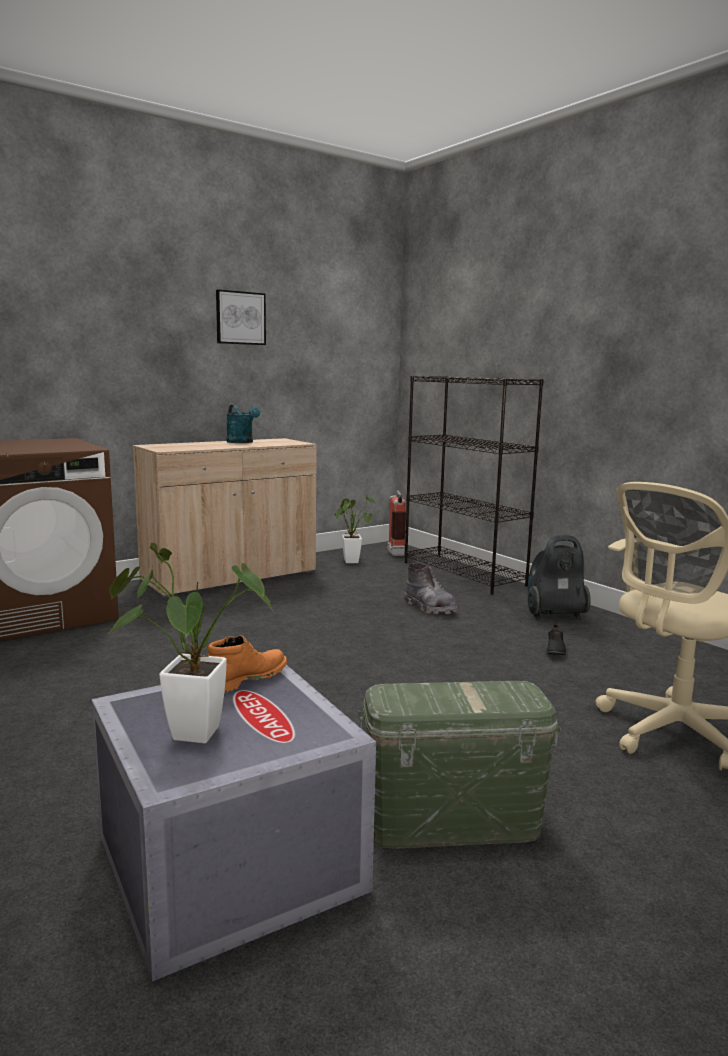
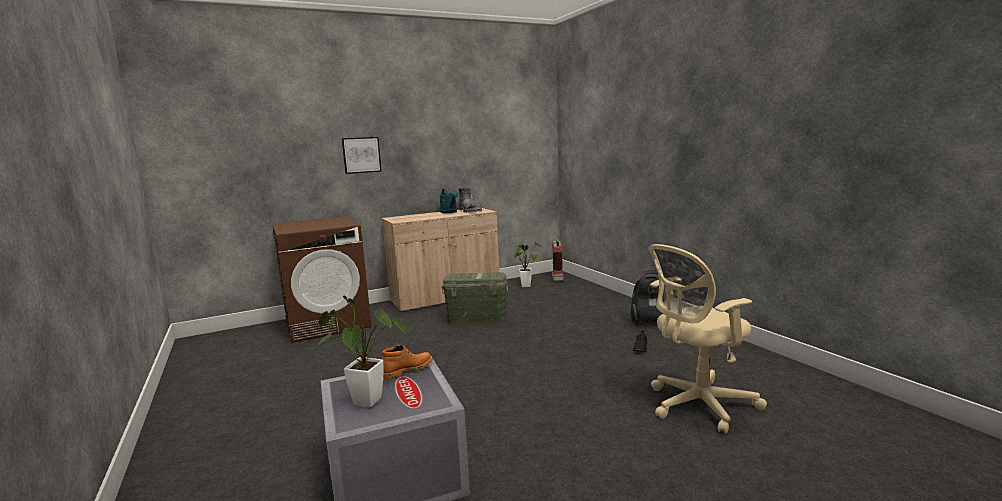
camera: 10 degrees right, 0 degrees up
picture [216,290,266,345] -> picture moved to [342,137,382,174]
green storage box [358,681,561,849] -> green storage box moved to [441,272,508,325]
black bookcase [404,376,544,595] -> none
grey boot [404,563,457,614] -> grey boot moved to [459,188,482,213]

